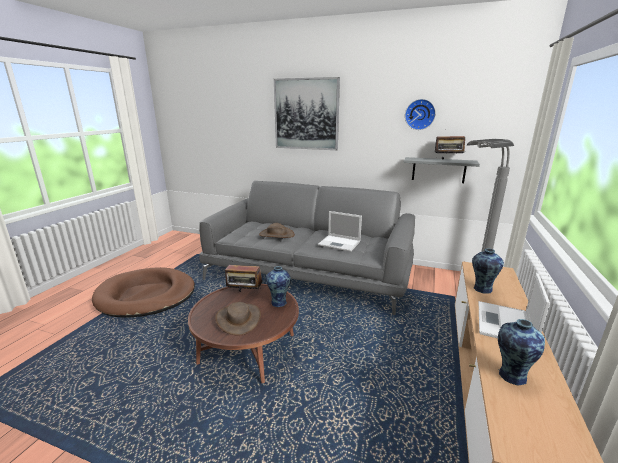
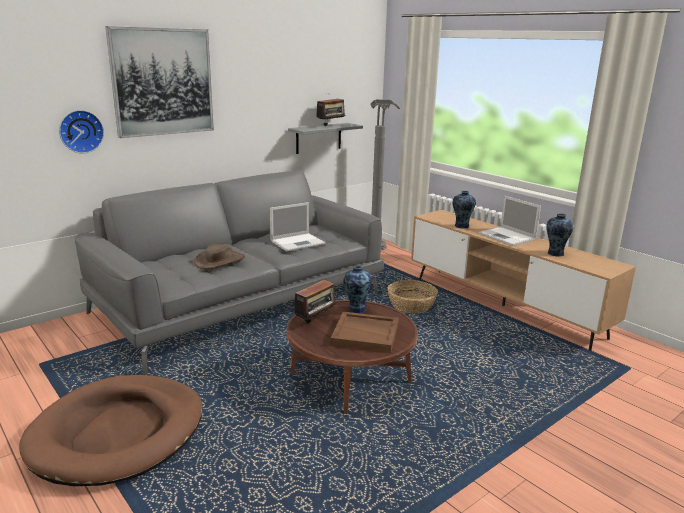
camera: 60 degrees left, 0 degrees up
brown hat [215,302,261,336] -> brown tray [330,312,399,353]
wall clock [405,99,436,130] -> wall clock moved to [59,110,104,153]
none -> basket [388,280,438,313]

